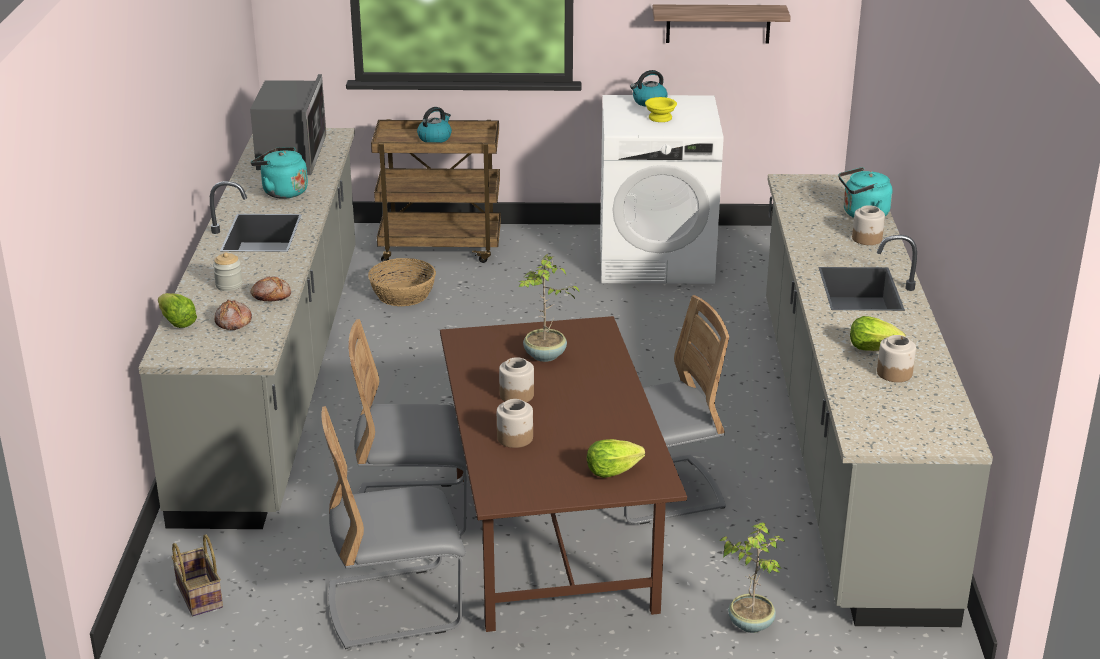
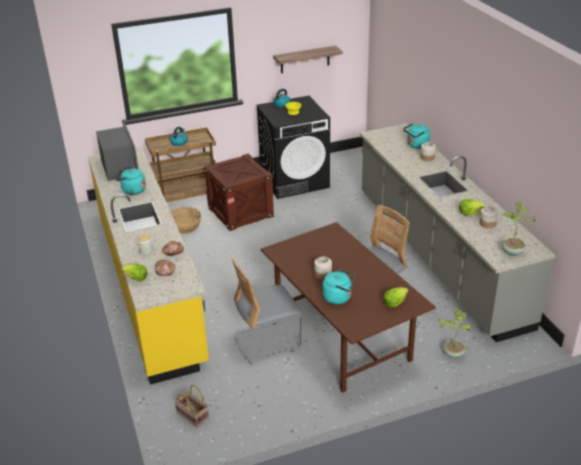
camera: 20 degrees left, 5 degrees up
grey counter [138,128,356,529] -> yellow counter [88,146,209,385]
grey chair [321,406,466,649] -> none
jar [497,399,533,448] -> turquoise kettle [322,269,356,304]
potted plant [518,254,580,362] -> potted plant moved to [502,201,538,256]
white washing machine [600,95,724,284] -> black washing machine [256,96,330,199]
none -> crate [204,153,274,231]

